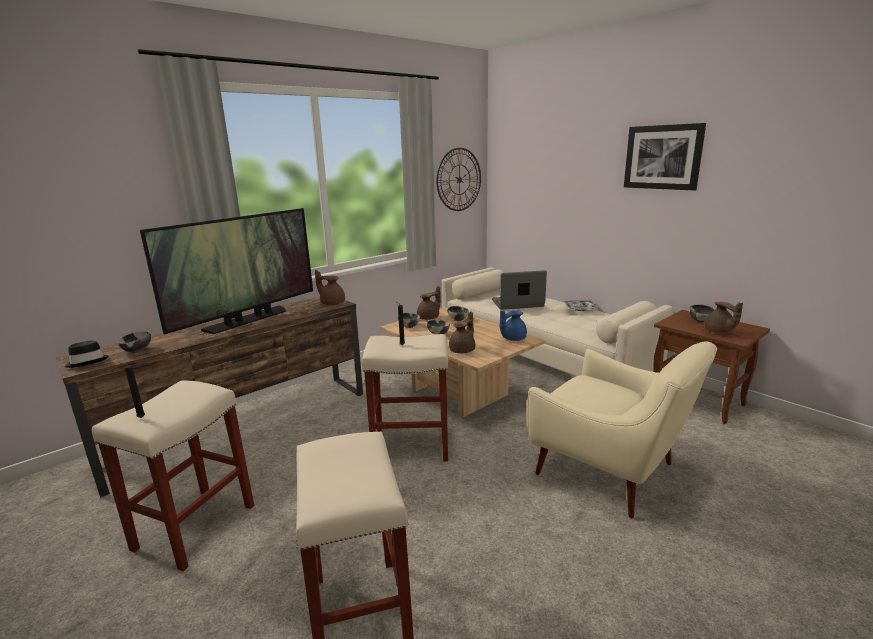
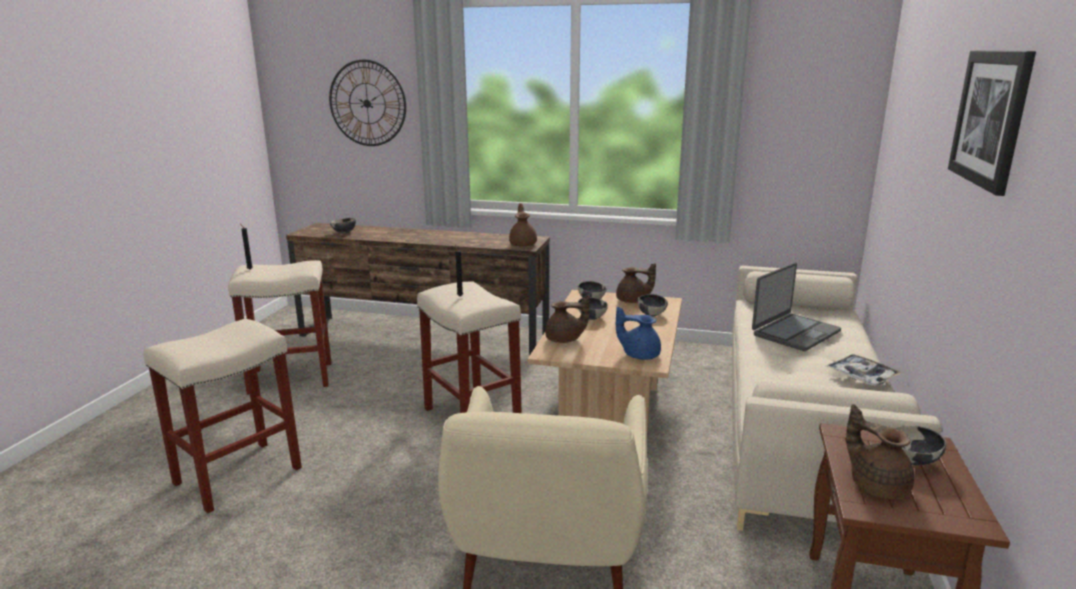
camera: 55 degrees right, 0 degrees up
black hat [65,341,109,368] -> none
television [140,208,313,334] -> none
wall clock [436,148,481,211] -> wall clock moved to [329,60,406,146]
laptop [492,270,547,310] -> laptop turned 90 degrees clockwise [752,263,841,351]
brown teapot [704,302,743,334] -> brown teapot turned 105 degrees clockwise [846,404,915,499]

